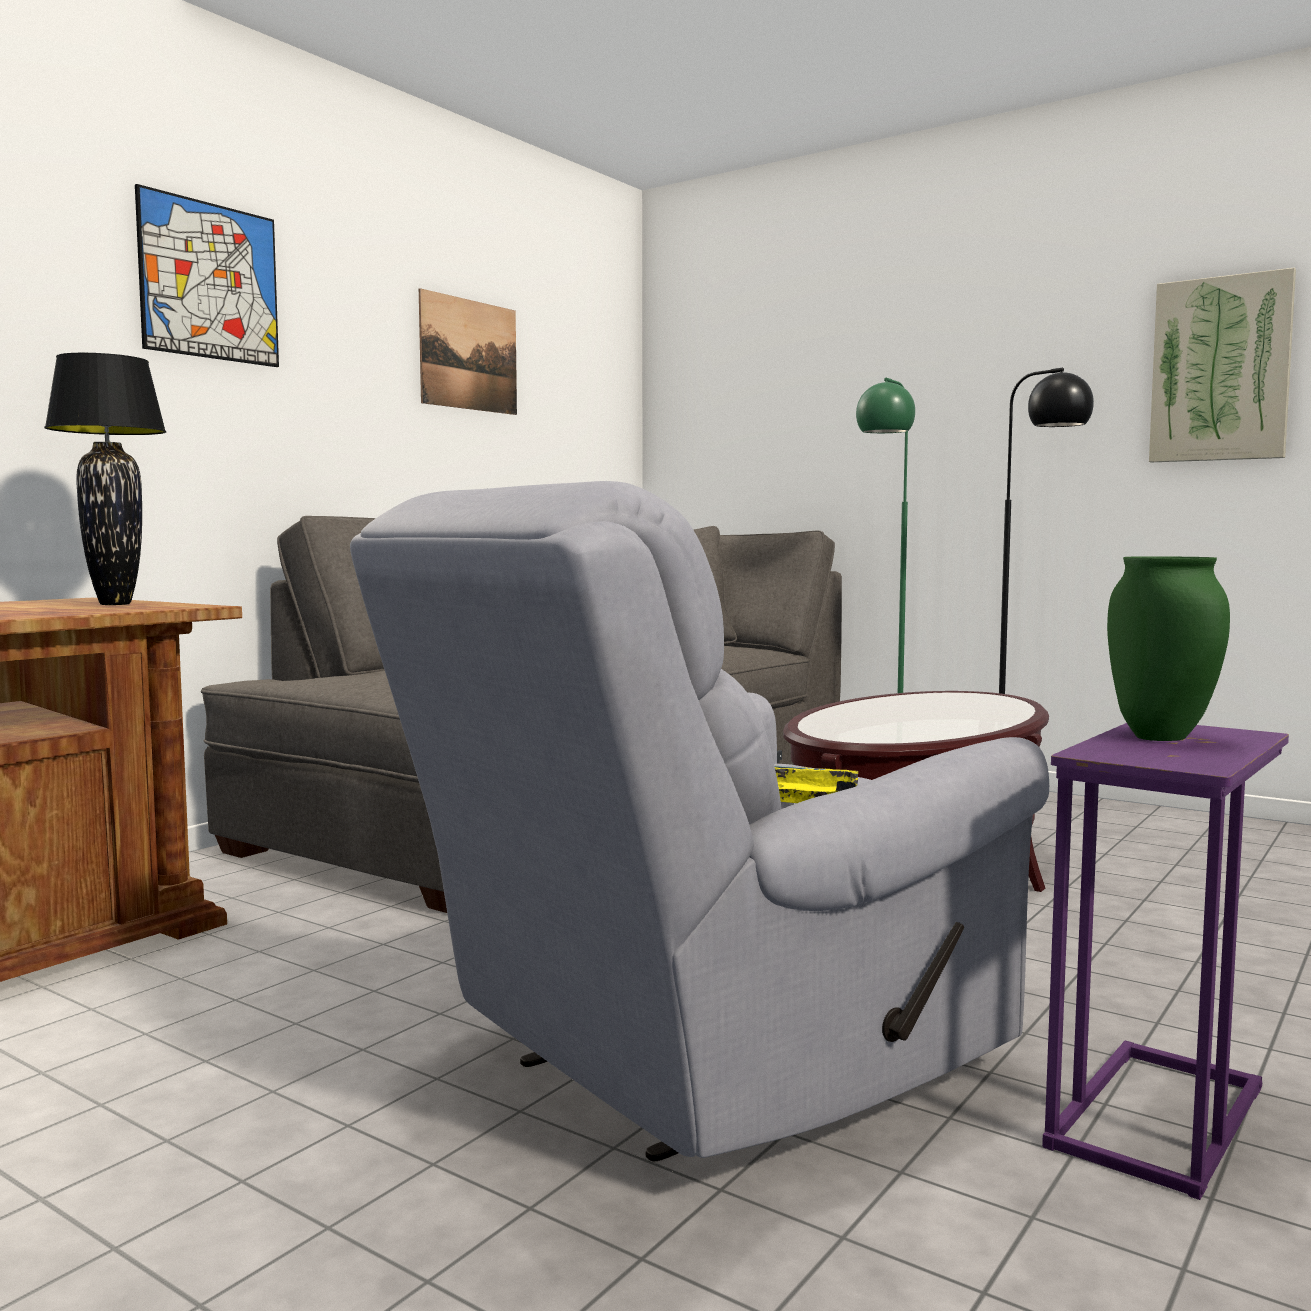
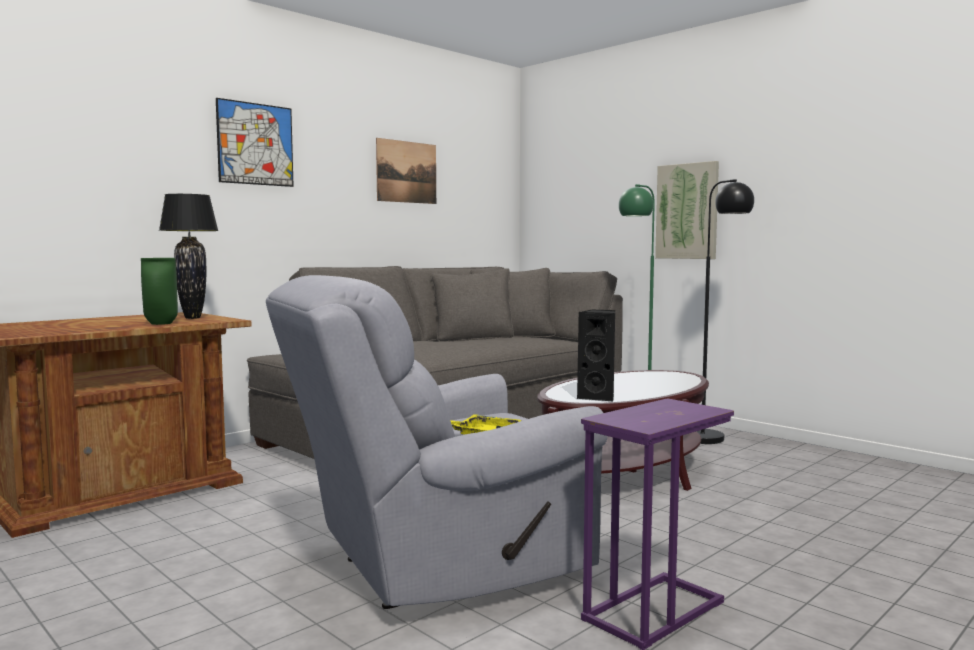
camera: 10 degrees right, 0 degrees up
green vase [1107,556,1230,741] -> green vase moved to [141,258,178,325]
picture [1149,268,1296,462] -> picture moved to [655,161,719,259]
none -> black speaker [577,310,615,401]

